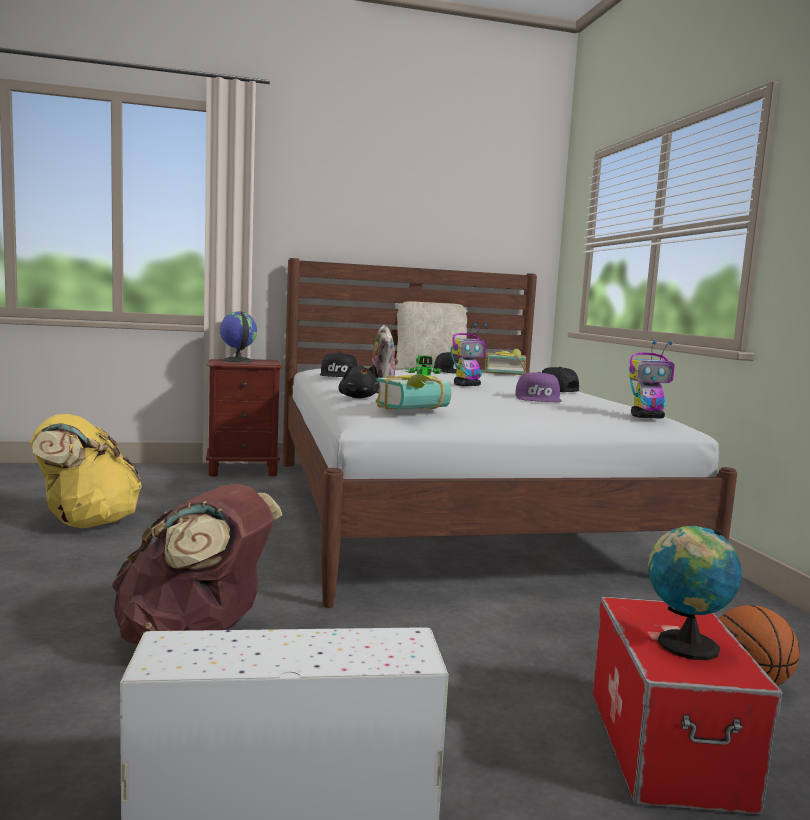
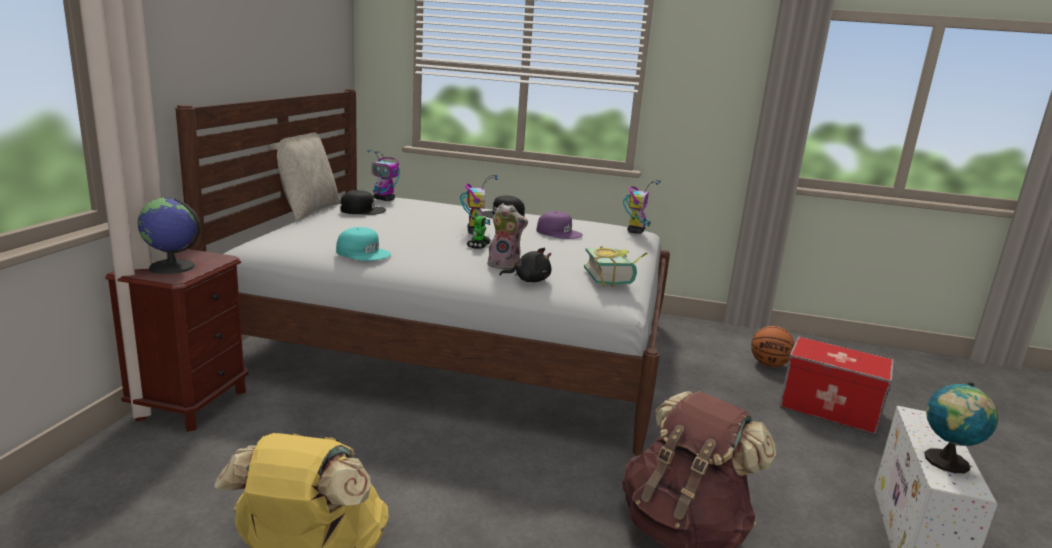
camera: 65 degrees left, 10 degrees up
black cap [320,352,358,377] -> turquoise cap [336,227,391,261]
book [485,349,526,375] -> toy robot [367,150,400,201]
globe [648,526,742,660] -> globe moved to [924,382,998,473]

